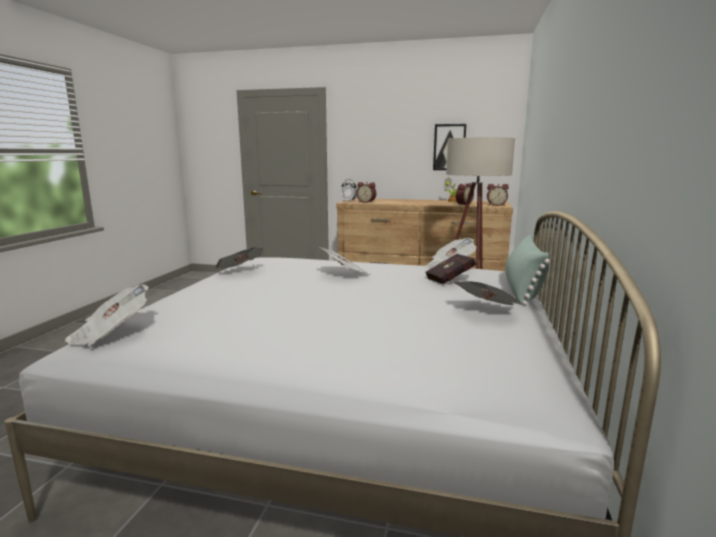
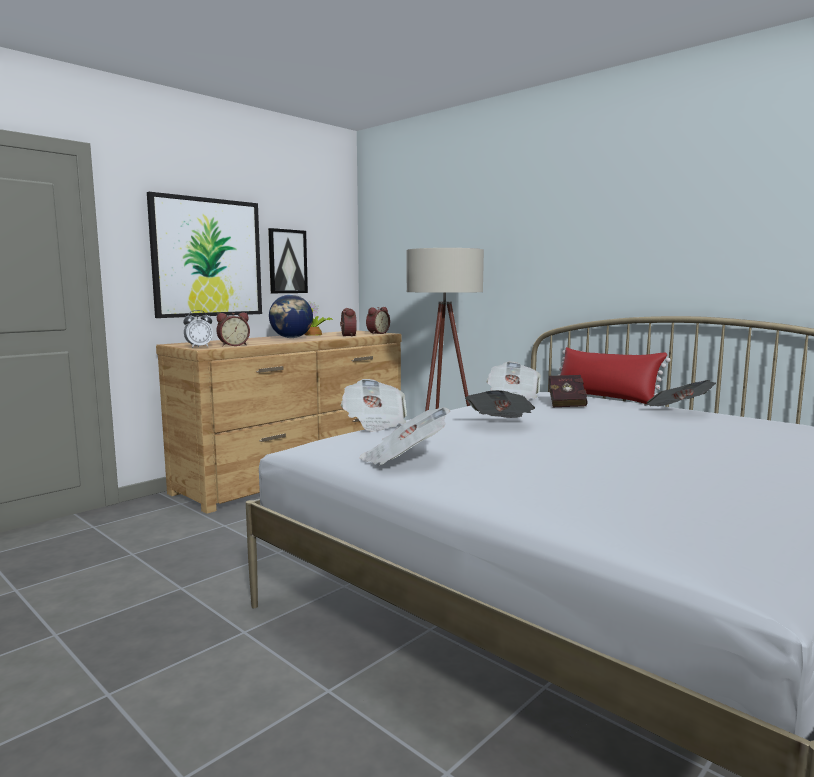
camera: 60 degrees left, 5 degrees down
newspaper [65,284,149,346] -> newspaper moved to [341,379,407,432]
green pillow [505,235,550,306] -> red pillow [558,347,671,404]
none -> picture [147,192,262,318]
none -> globe [269,294,313,338]

